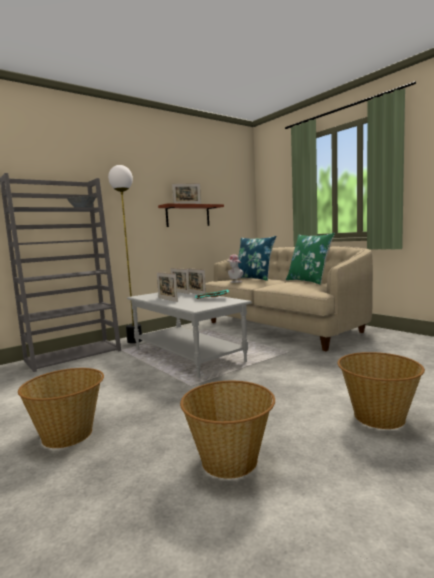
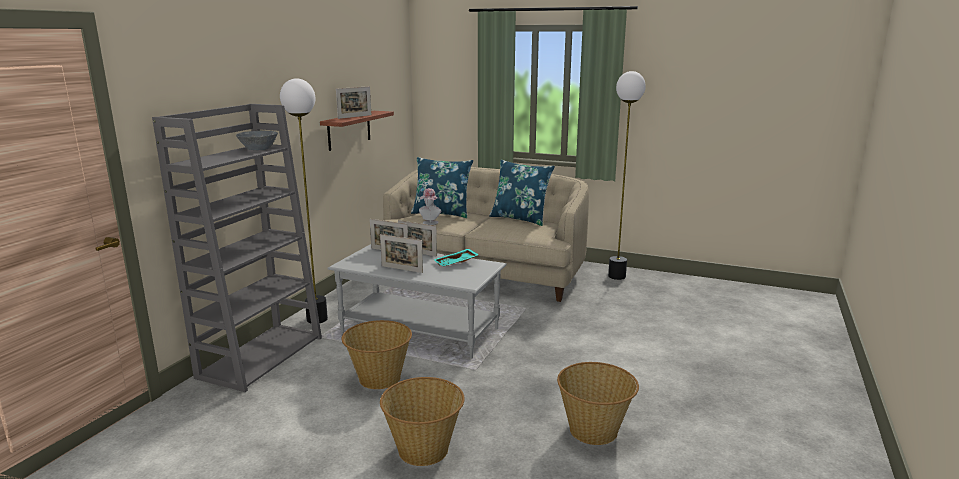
camera: 30 degrees left, 10 degrees up
green pillow [286,233,335,285] -> blue pillow [489,160,555,226]
basket [338,352,425,429] -> basket moved to [342,320,412,389]
none -> floor lamp [608,71,646,280]

